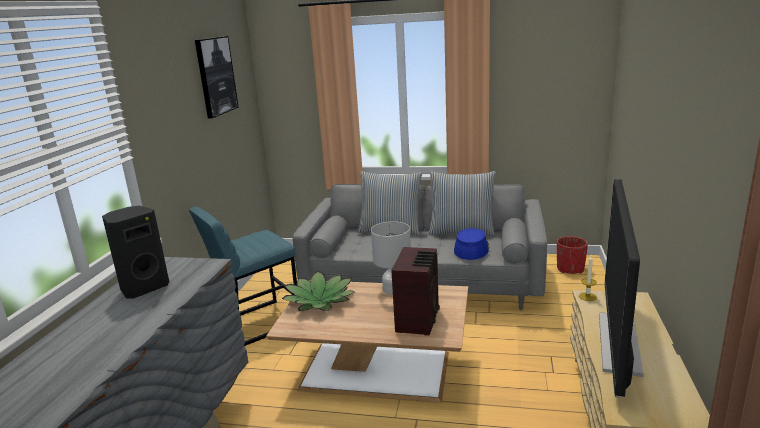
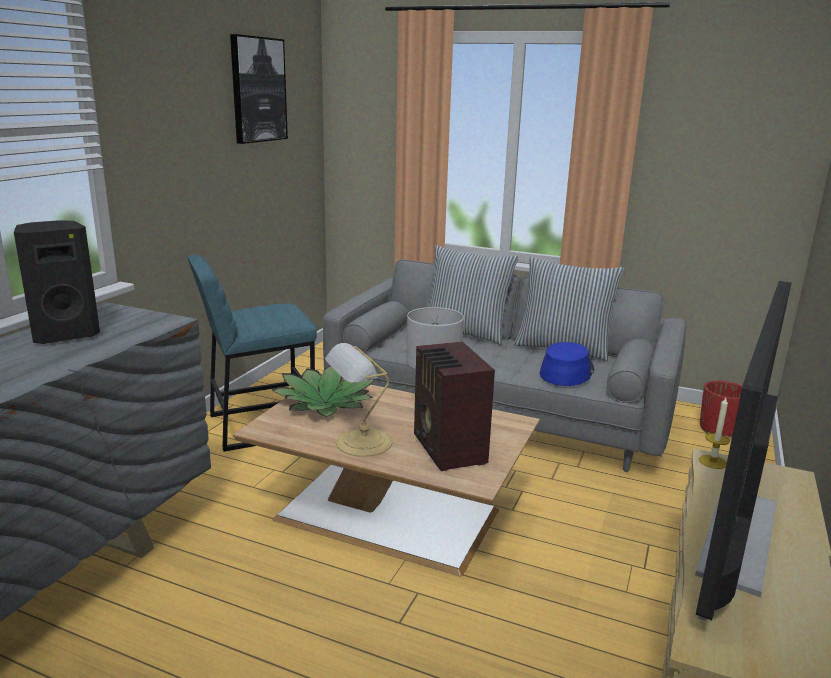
camera: 10 degrees right, 0 degrees up
radio [391,247,440,336] -> radio turned 135 degrees clockwise [414,341,495,471]
none -> table lamp [325,343,392,457]

